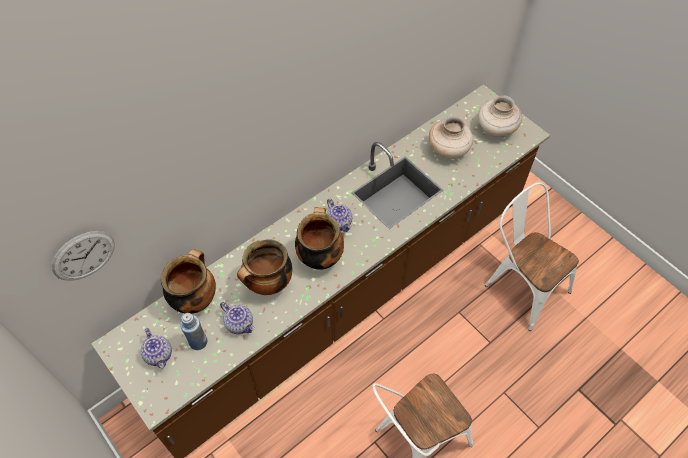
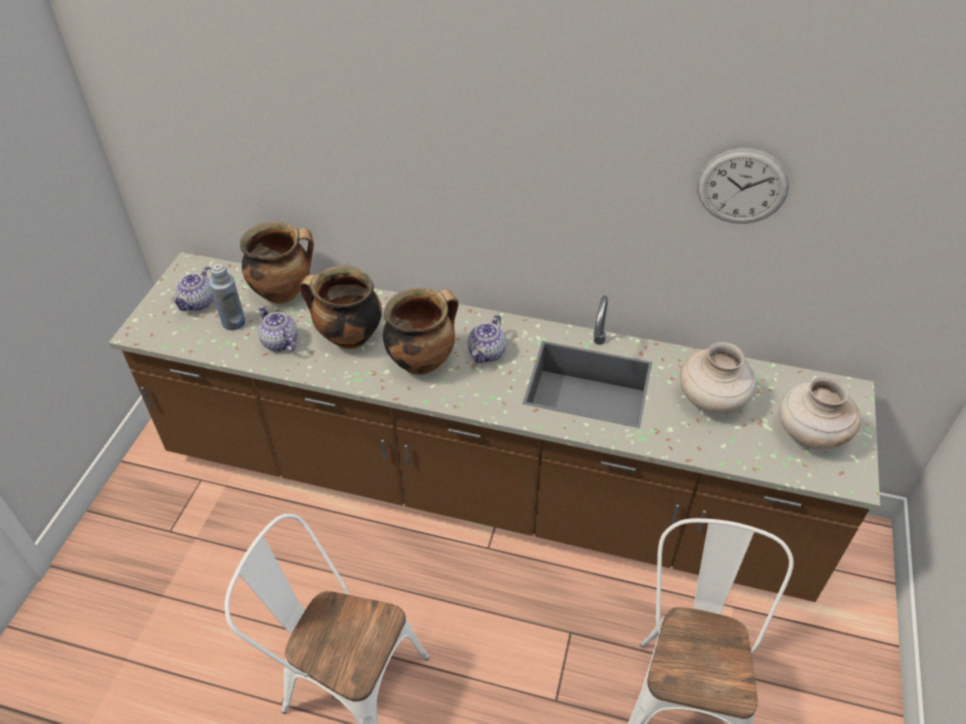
camera: 55 degrees right, 10 degrees down
wall clock [52,231,115,281] -> wall clock moved to [697,148,789,224]
teapot [220,302,255,334] -> teapot turned 135 degrees clockwise [258,305,298,352]

